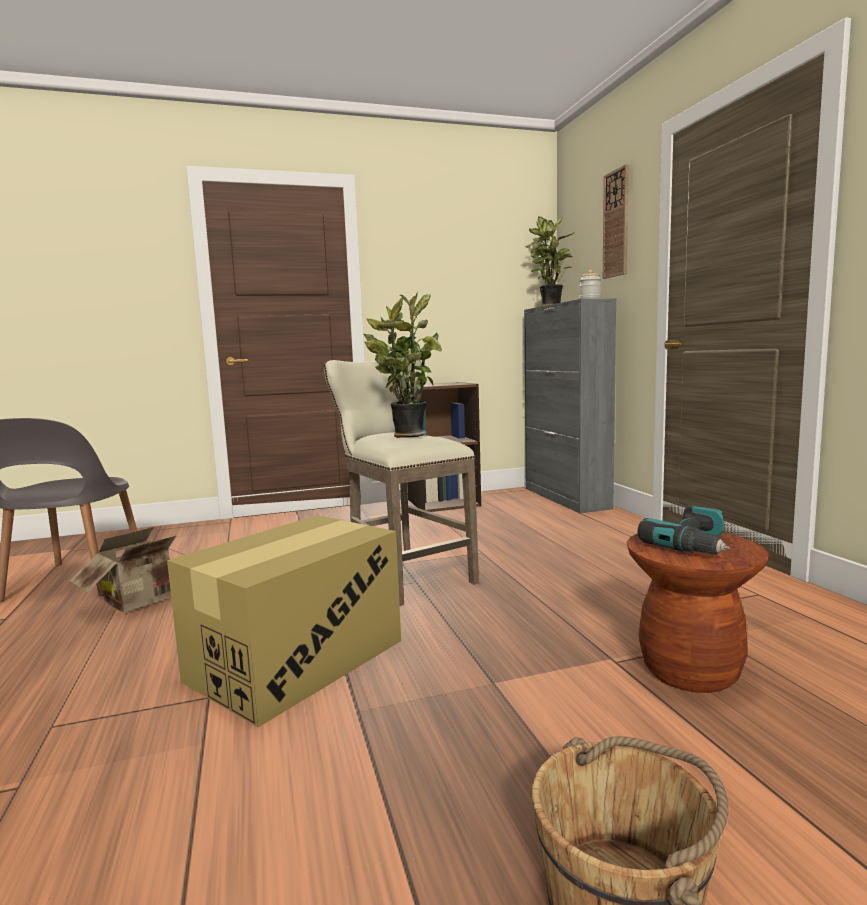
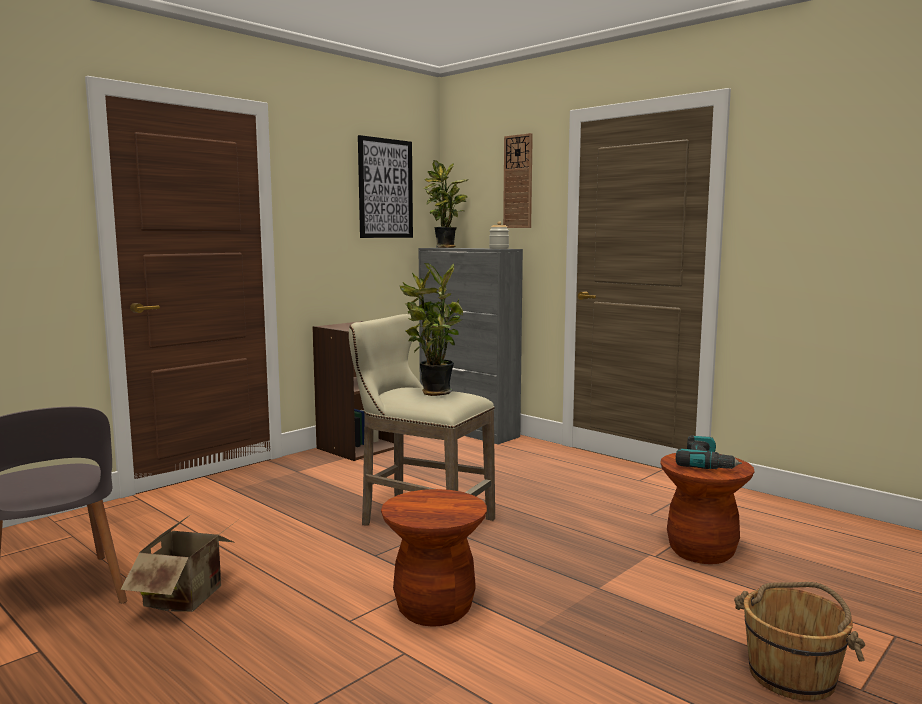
camera: 30 degrees left, 0 degrees up
cardboard box [167,515,401,727] -> brown stool [381,489,487,627]
none -> picture [358,135,413,238]

